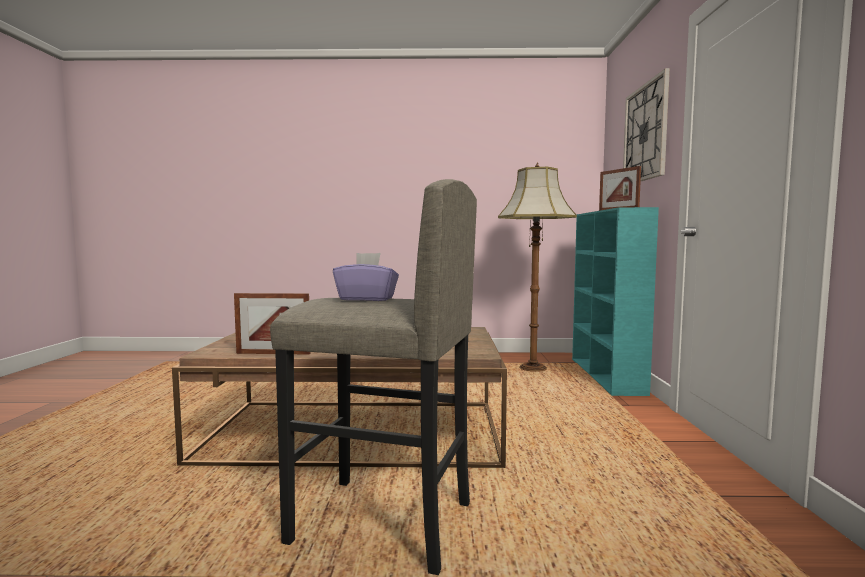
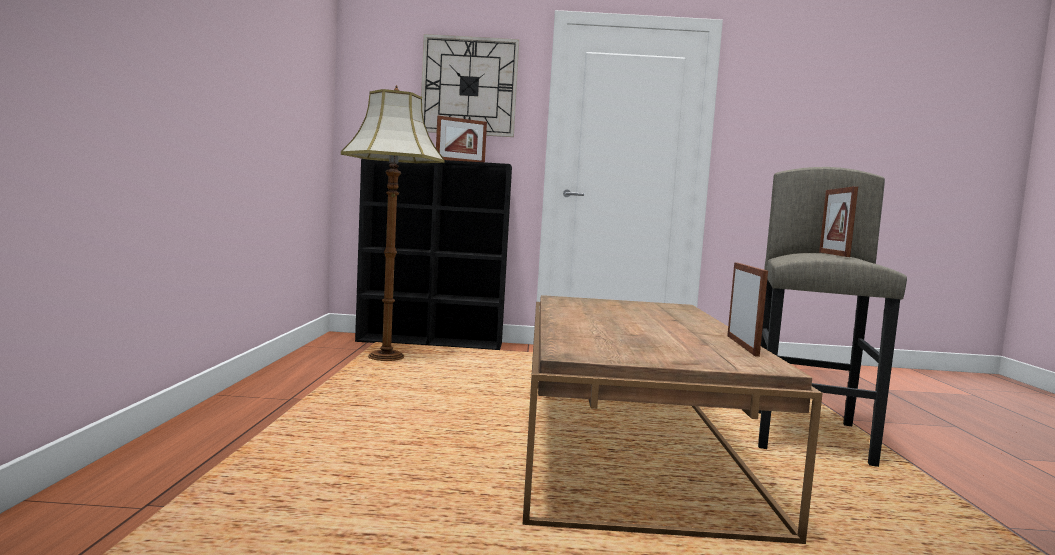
camera: 90 degrees left, 0 degrees up
purple tissue box [333,253,399,301] -> picture frame [819,186,858,257]
turquoise bookcase [572,207,659,396] -> black bookcase [355,159,512,350]

